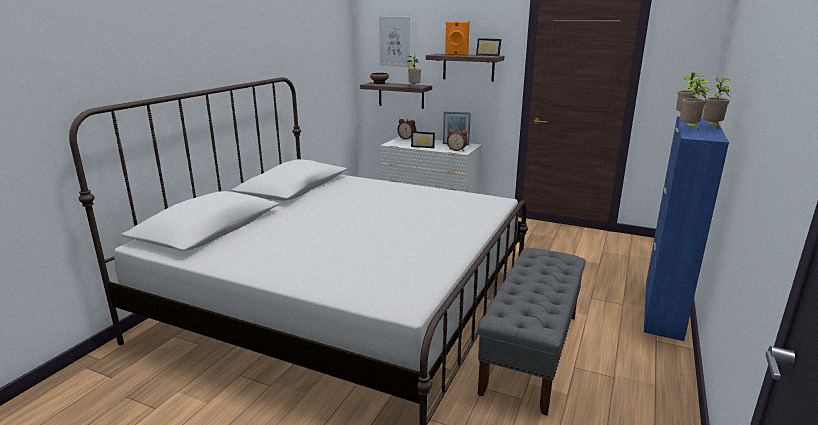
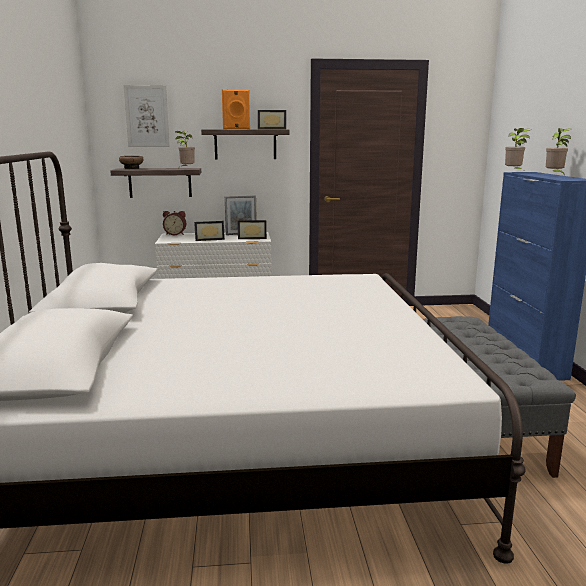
camera: 30 degrees left, 5 degrees down
alarm clock [447,129,468,151] -> picture frame [238,220,267,239]
potted plant [680,78,709,131] -> none

